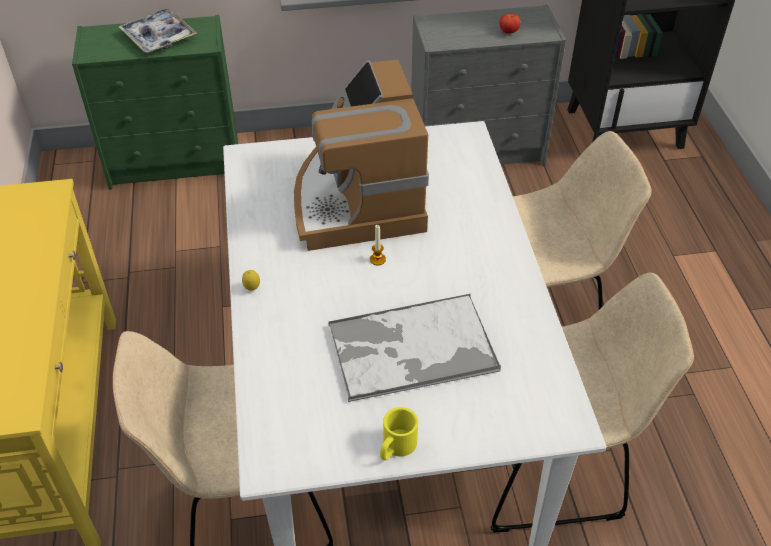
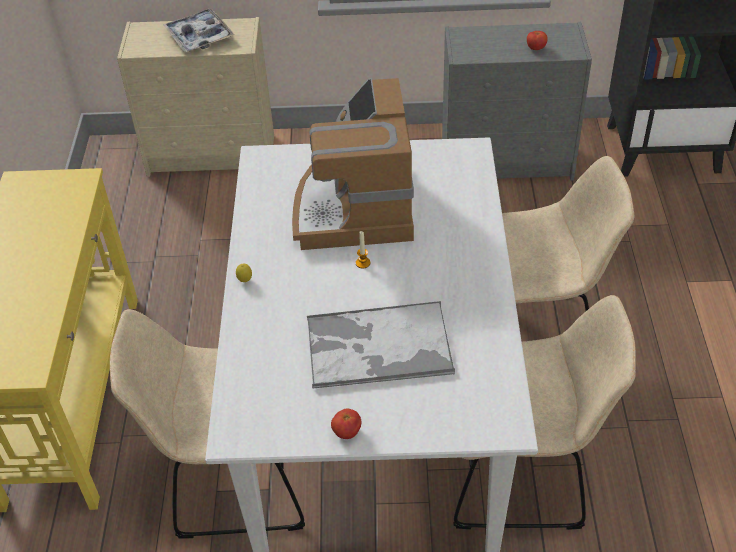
camera: 10 degrees right, 0 degrees up
green dresser [72,15,238,190] -> beige dresser [117,17,274,177]
yellow mug [380,407,418,460] -> tomato [331,408,361,439]

